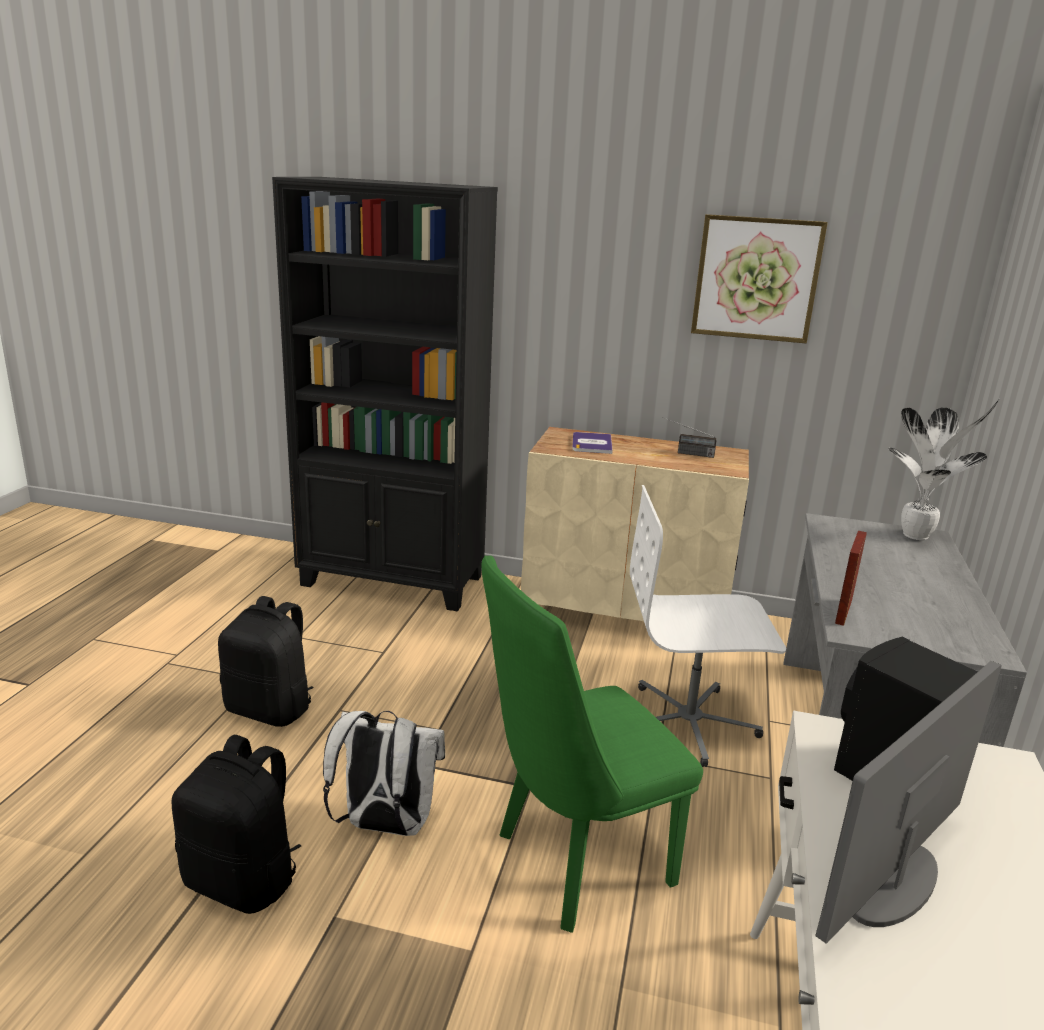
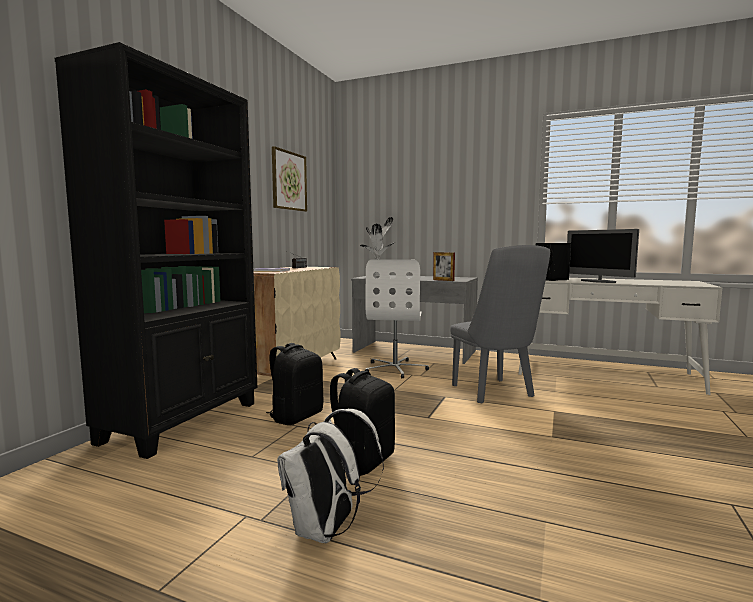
camera: 80 degrees left, 15 degrees down
black backpack [172,735,301,914] -> black backpack moved to [266,343,323,425]
white backpack [323,711,445,836] -> white backpack moved to [277,409,384,543]
green chair [482,555,703,933] -> grey chair [450,245,550,403]

